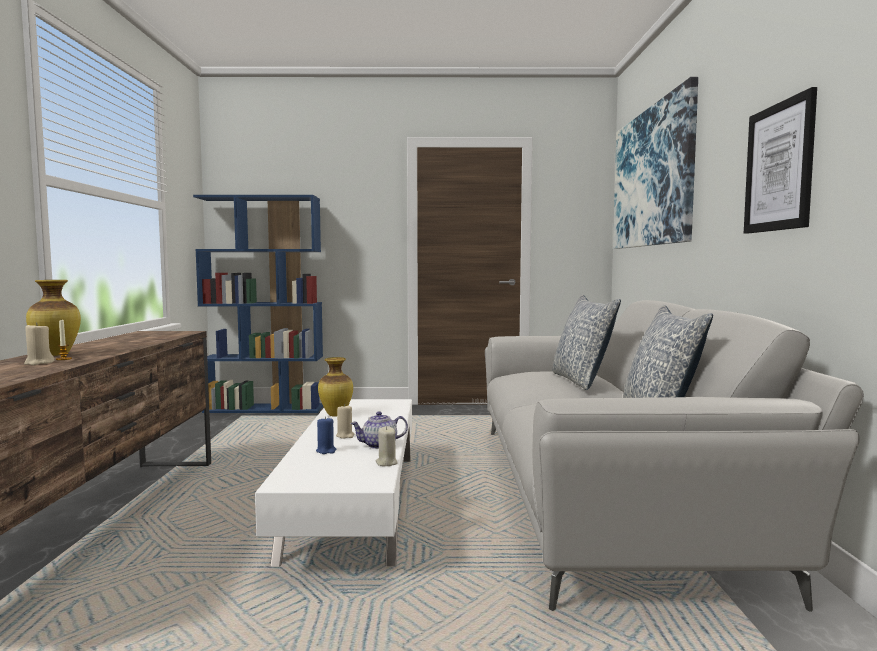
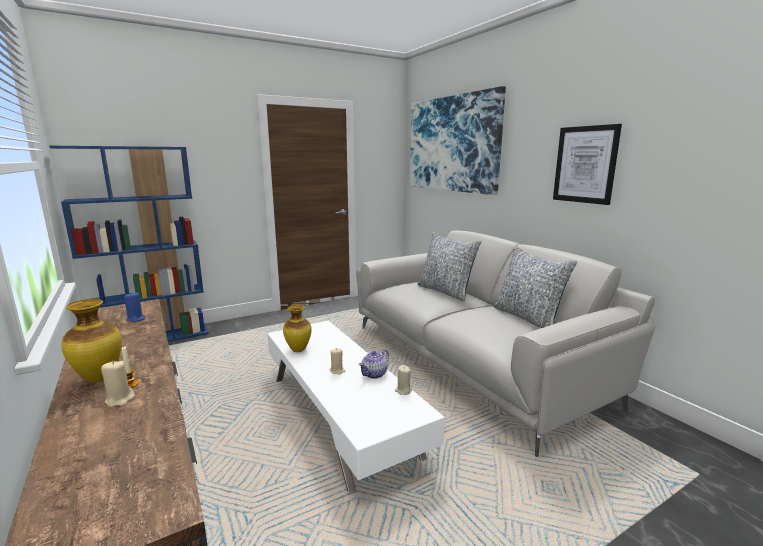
camera: 30 degrees left, 10 degrees up
blue candle [316,416,336,454] -> blue candle moved to [124,292,145,322]

